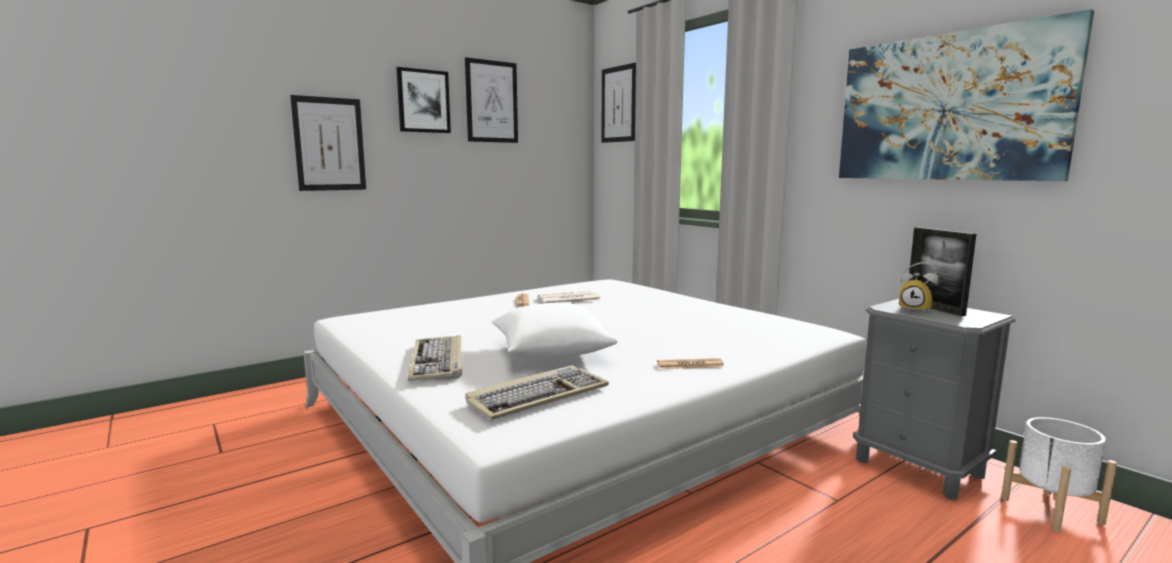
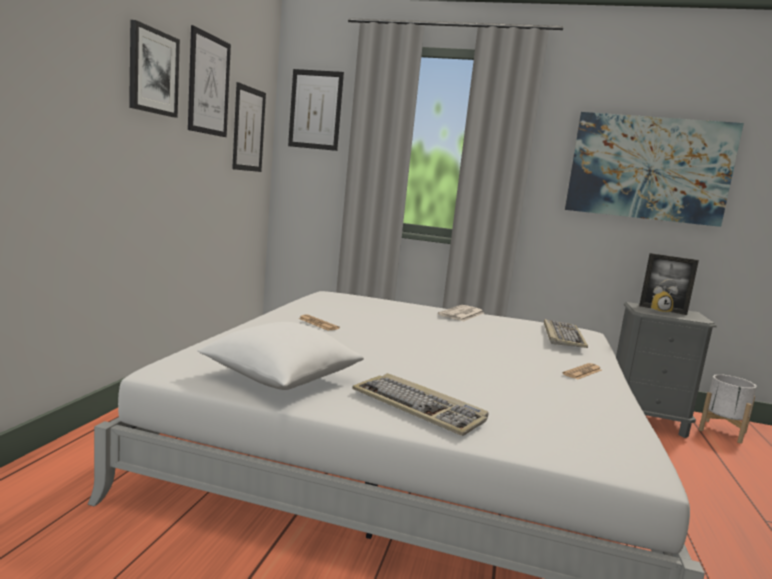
camera: 40 degrees left, 0 degrees up
picture [290,95,366,191] -> picture moved to [232,82,266,172]
keyboard [465,365,609,420] -> keyboard moved to [544,319,588,348]
white pillow [492,303,617,359] -> white pillow moved to [198,322,364,390]
newspaper [538,291,601,303] -> newspaper moved to [438,305,484,321]

